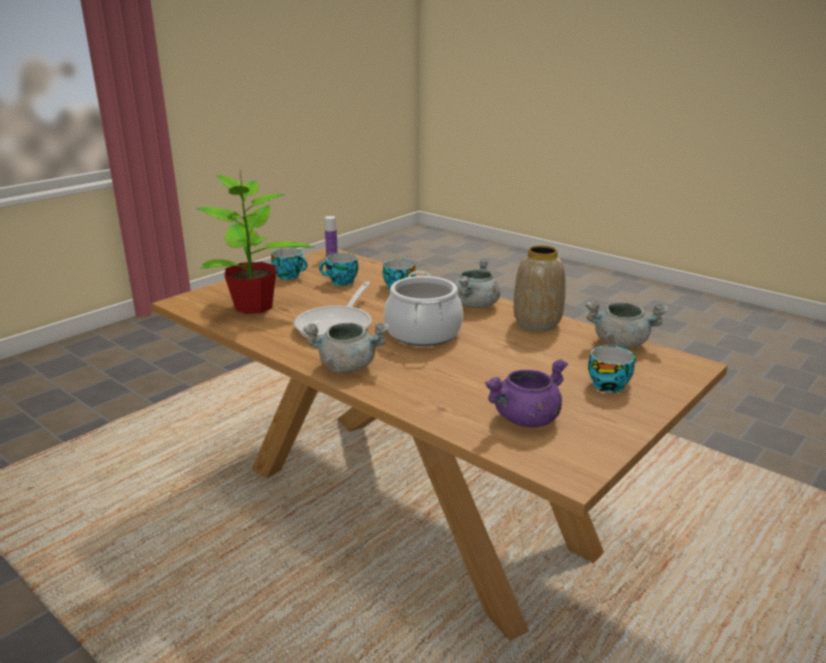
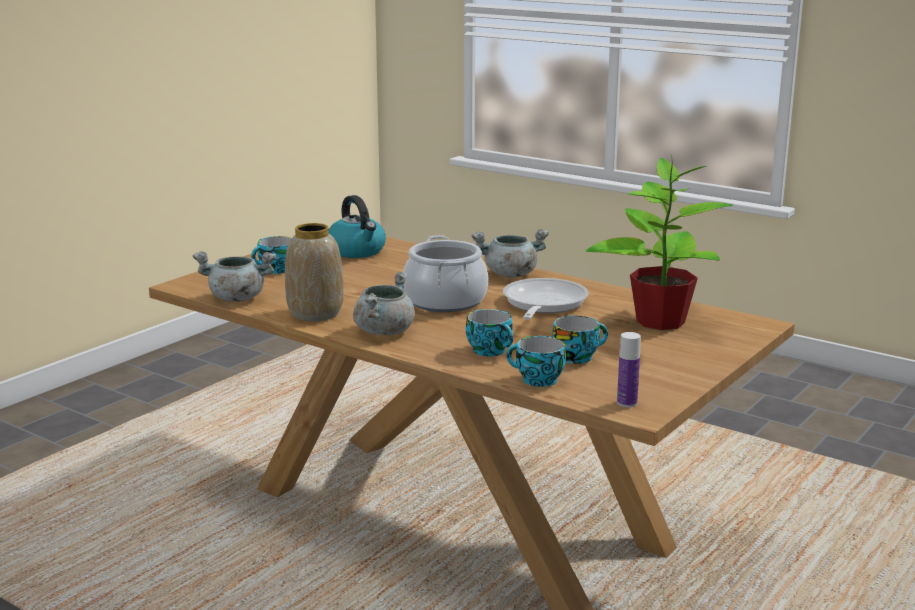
camera: 175 degrees right, 5 degrees down
cup [271,248,308,280] -> cup moved to [506,336,566,387]
purple cooking pot [485,359,568,427] -> kettle [328,195,386,258]

